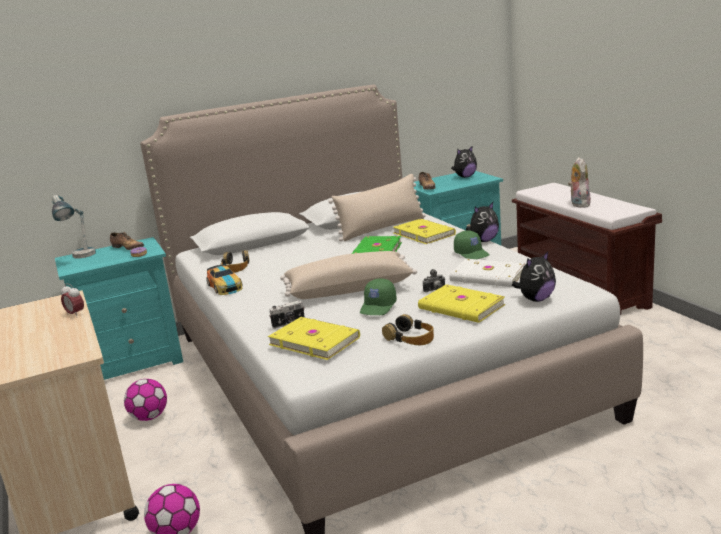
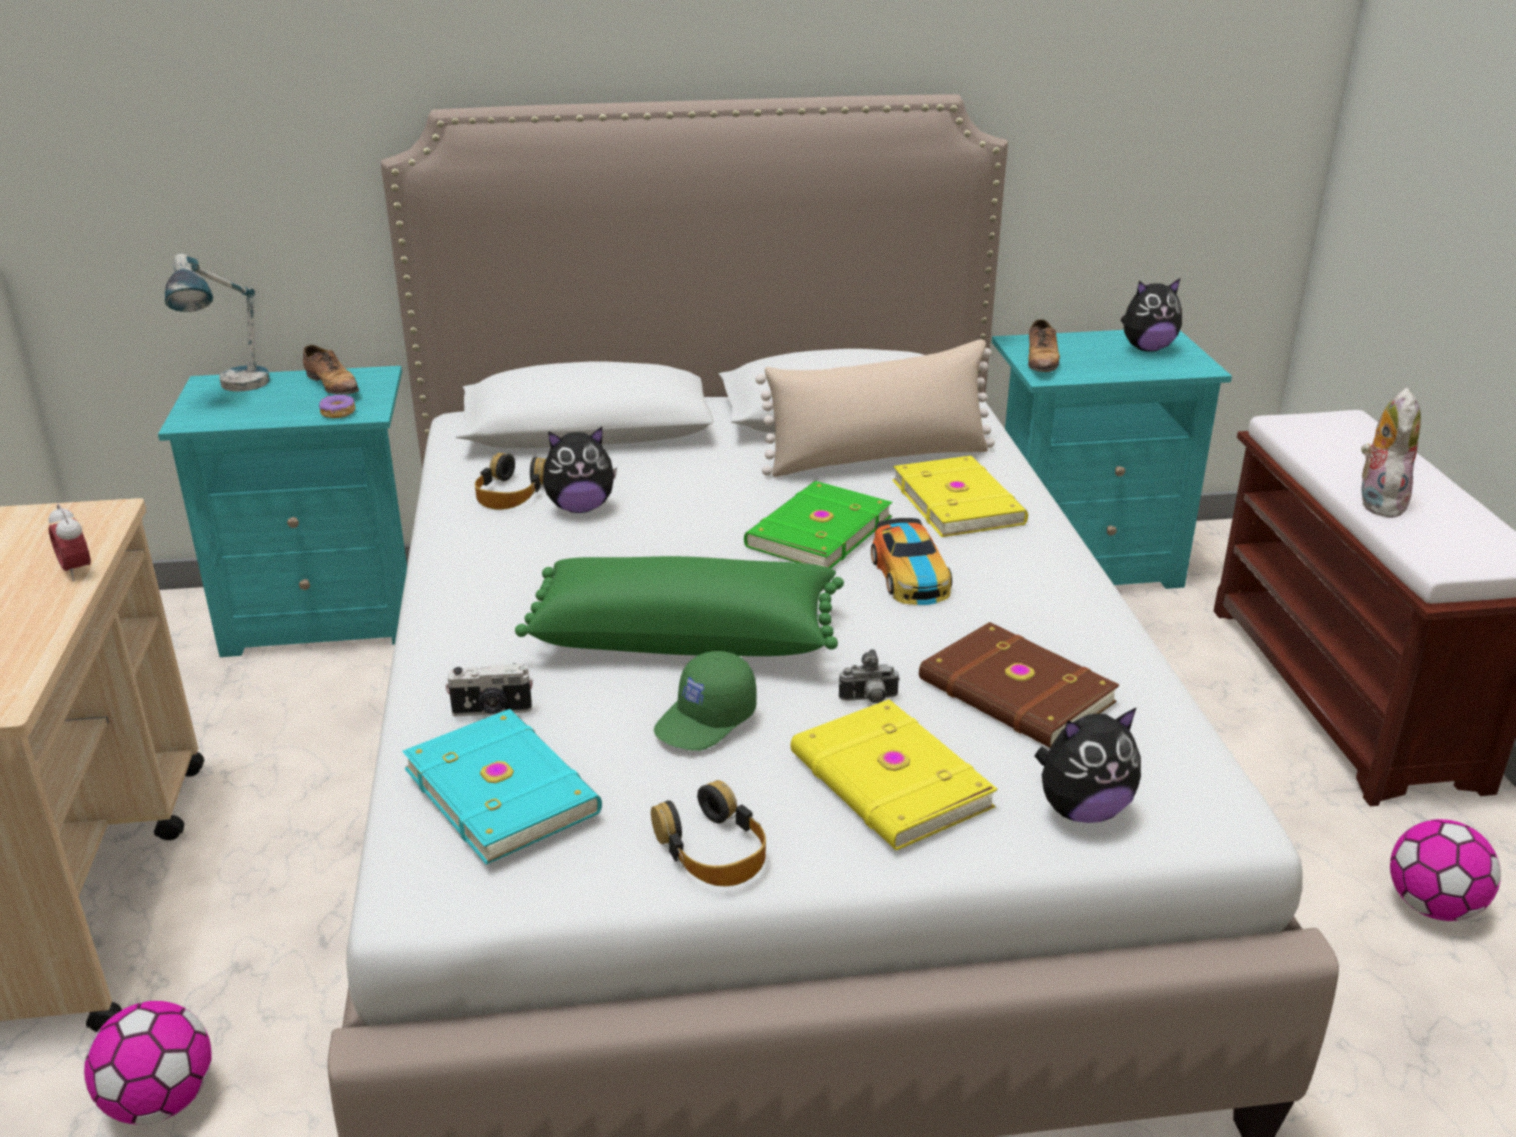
camera: 15 degrees right, 10 degrees up
football [124,379,167,421] -> football moved to [1390,819,1501,921]
toy car [206,264,242,295] -> toy car moved to [871,518,952,605]
yellow book [268,317,360,360] -> turquoise book [402,709,602,865]
beige pillow [280,251,417,299] -> green pillow [515,556,844,656]
white book [449,259,525,287] -> brown book [919,622,1119,748]
green cap [454,230,489,259] -> none
plush toy [466,202,499,242] -> plush toy moved to [543,427,617,513]

